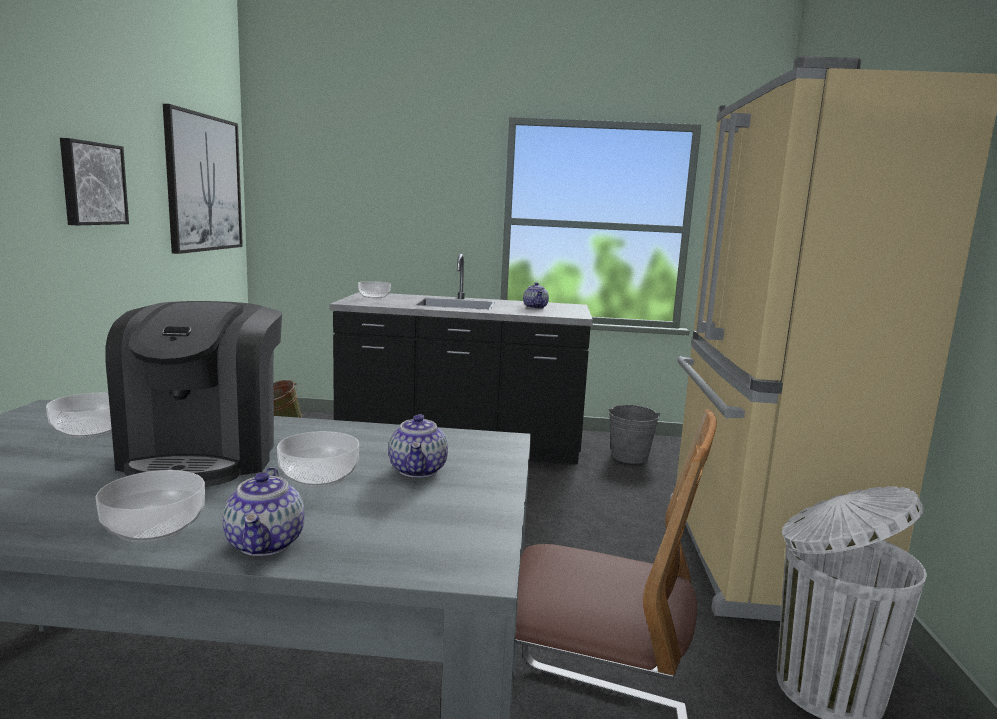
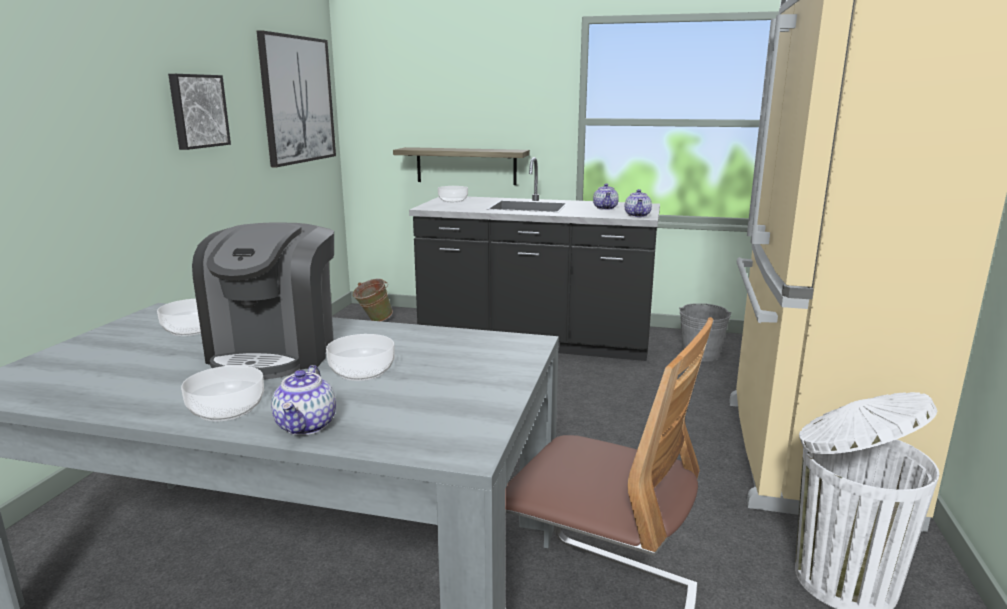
camera: 10 degrees right, 5 degrees up
teapot [388,414,448,477] -> teapot moved to [625,189,652,217]
none -> shelf [393,147,530,185]

